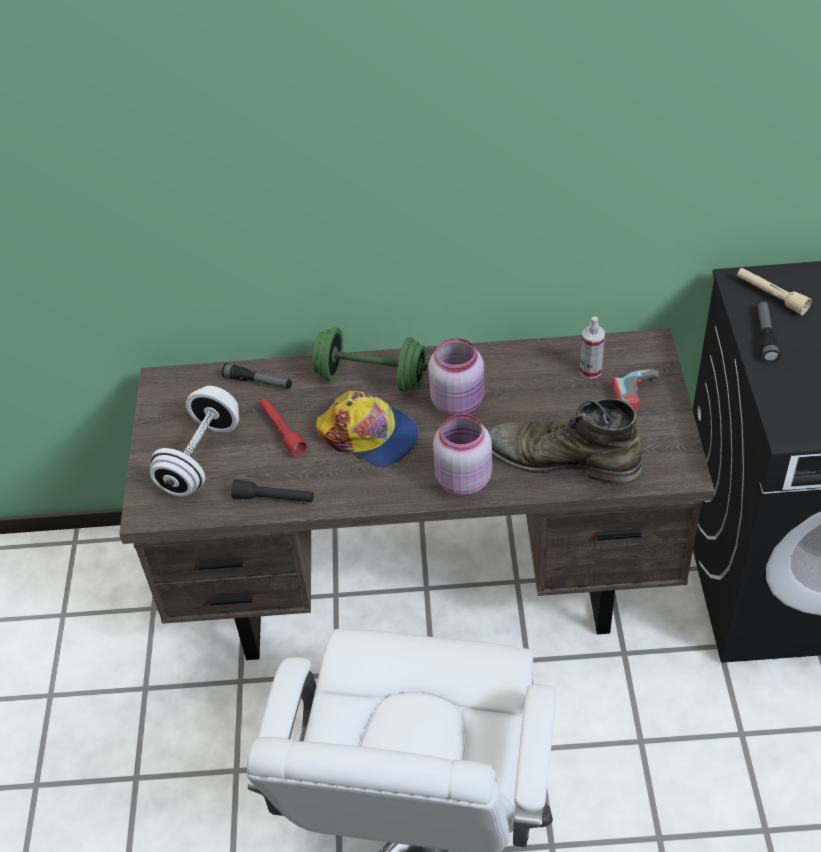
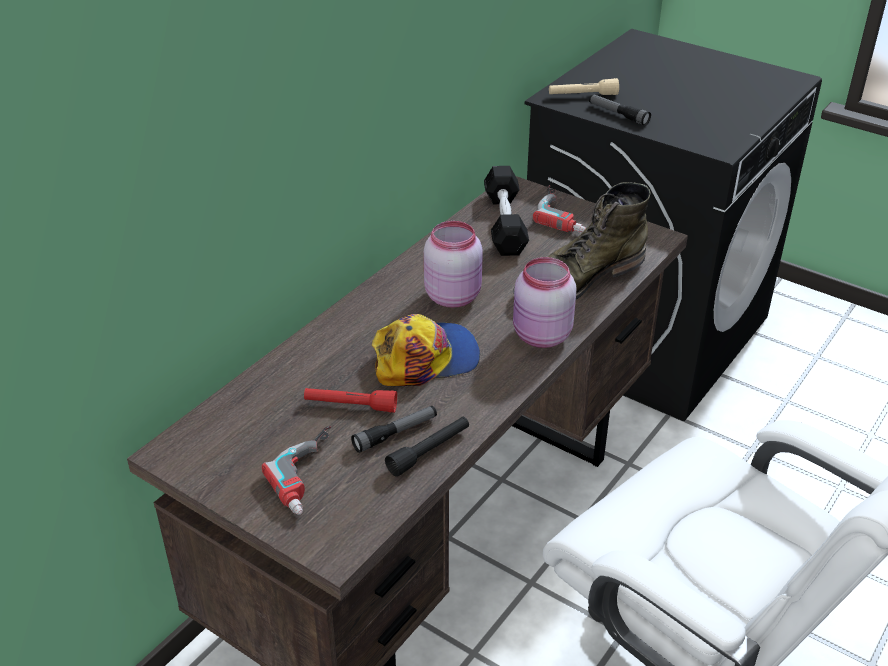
camera: 55 degrees left, 10 degrees down
white dumbbell [150,386,239,496] -> power drill [262,426,331,515]
flashlight [222,363,292,389] -> flashlight moved to [351,406,437,453]
green dumbbell [312,327,427,392] -> none
spray bottle [580,317,605,379] -> black dumbbell [484,166,529,256]

